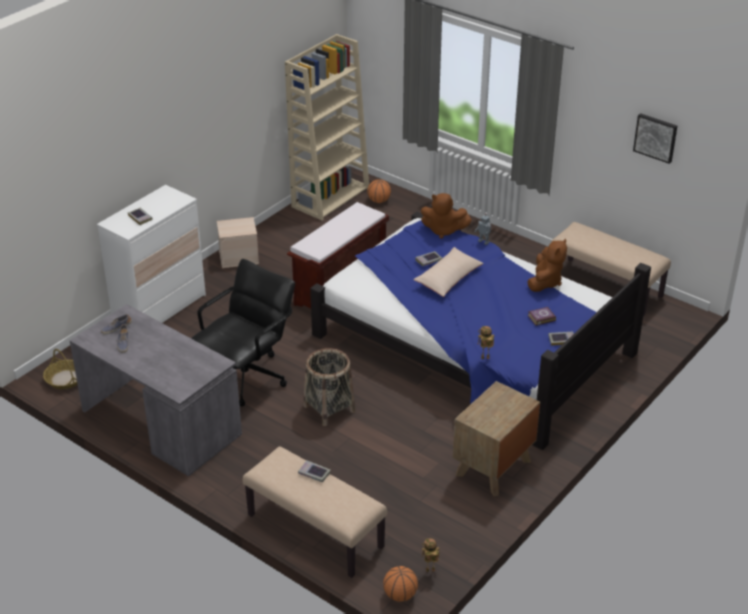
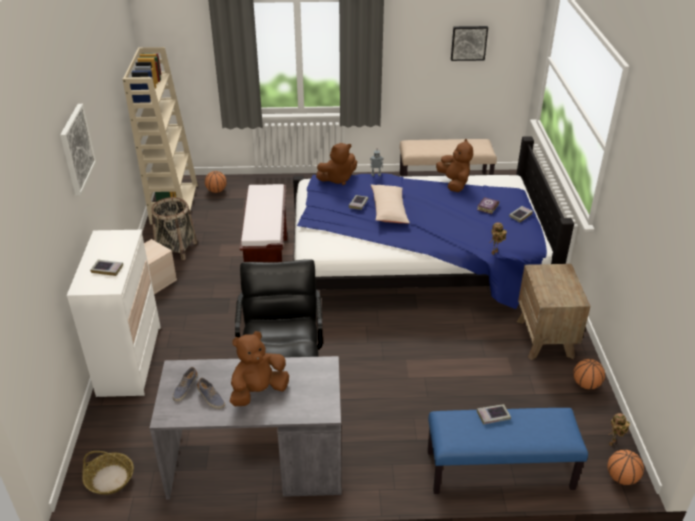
camera: 40 degrees left, 0 degrees up
beige bench [242,446,387,578] -> blue bench [427,408,588,494]
basket [303,348,356,426] -> basket moved to [151,197,197,260]
none -> picture [60,104,96,196]
none -> brown plush toy [230,331,289,406]
none -> basketball [574,359,605,389]

